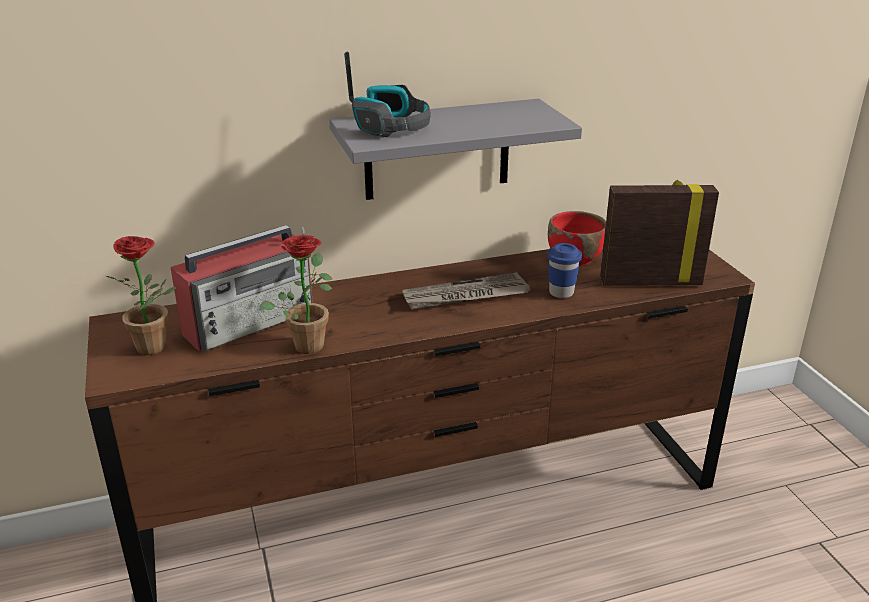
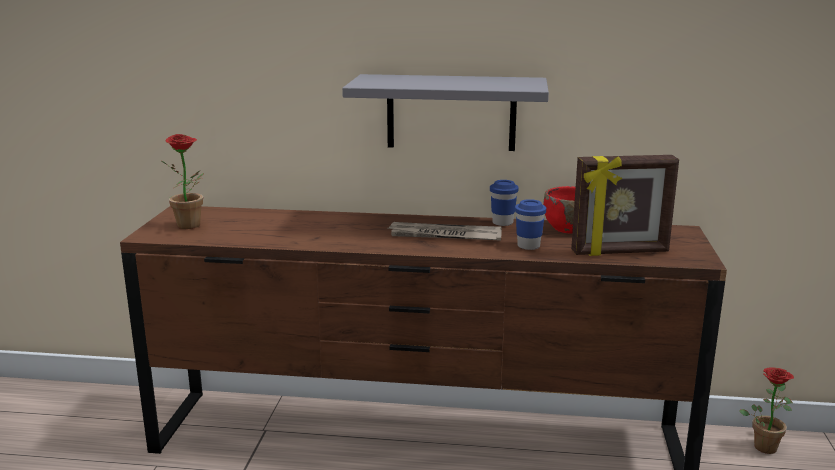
camera: 25 degrees right, 10 degrees down
radio [170,225,313,351] -> none
potted plant [260,235,332,354] -> potted plant moved to [739,367,794,454]
headphones [344,52,431,137] -> none
picture frame [600,180,719,286] -> picture frame turned 150 degrees clockwise [571,155,679,256]
none -> blue cup [490,180,519,226]

